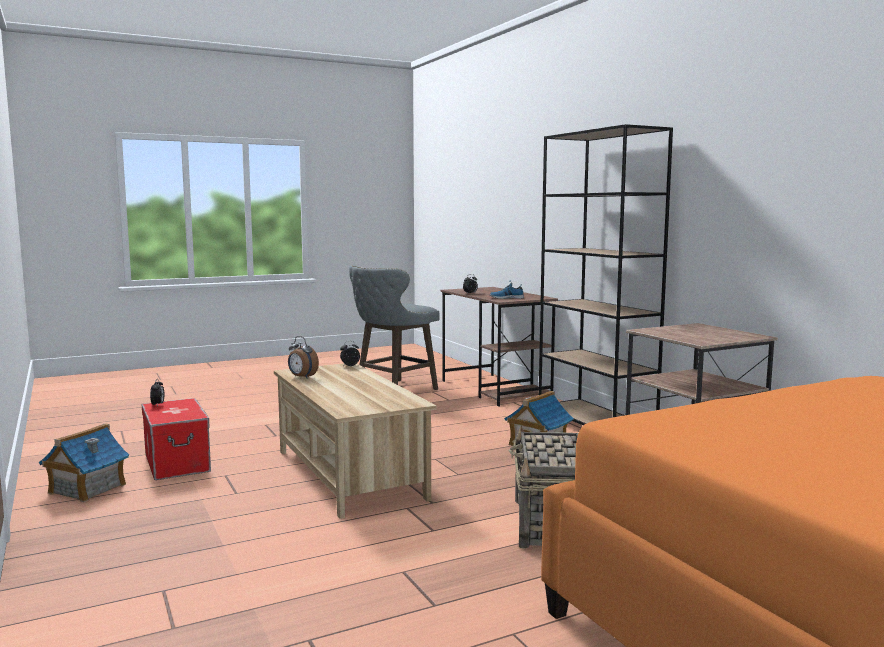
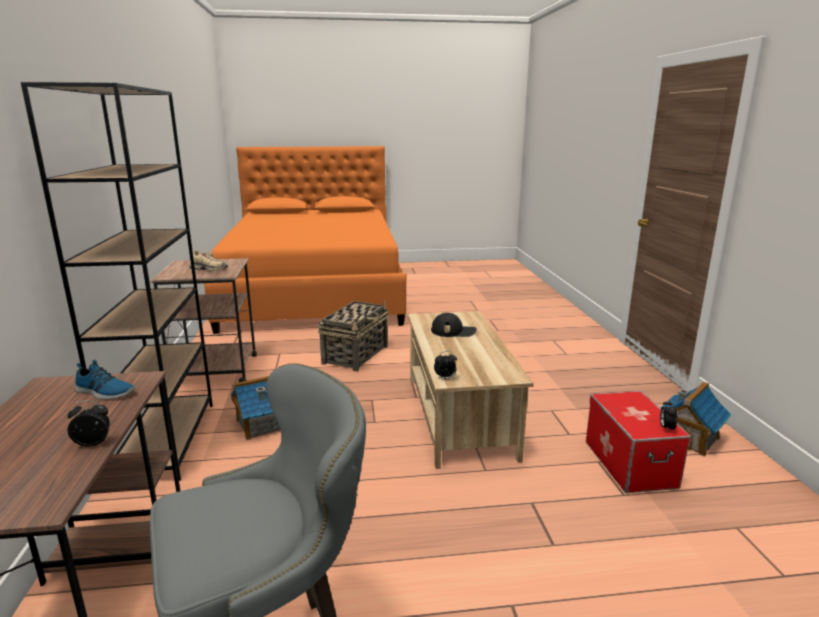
camera: 160 degrees left, 10 degrees up
alarm clock [288,336,319,379] -> none
none -> beige shoe [189,250,228,271]
none -> black cap [431,313,477,337]

